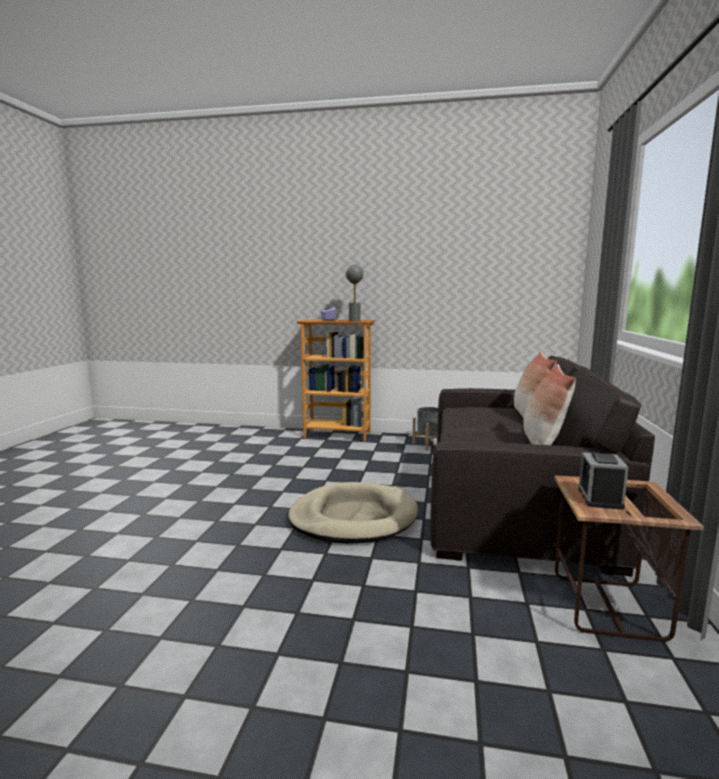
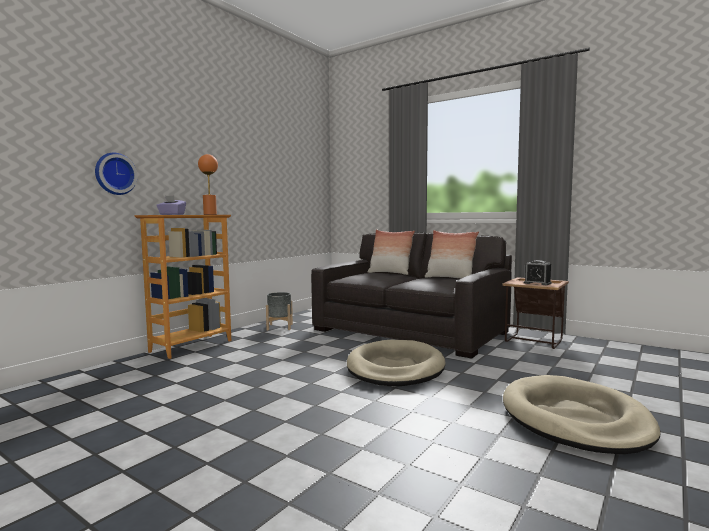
camera: 65 degrees left, 5 degrees down
grey table lamp [346,264,363,321] -> orange table lamp [198,154,218,215]
none -> wall clock [95,153,137,195]
none -> beige dog bed [503,375,661,454]

